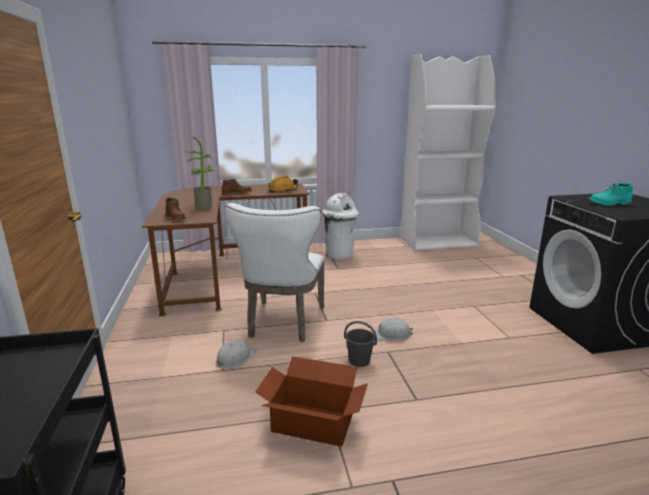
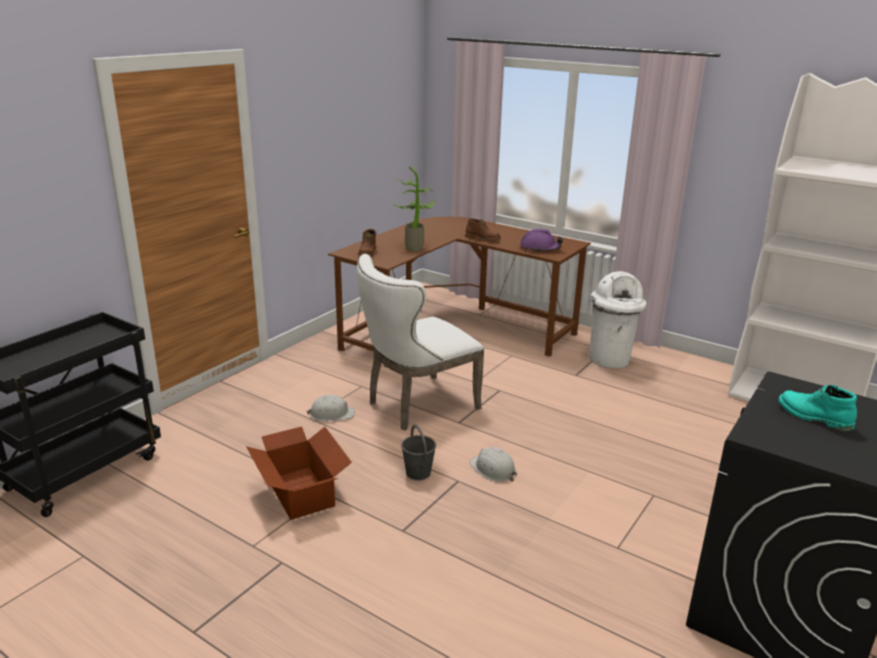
camera: 45 degrees right, 5 degrees up
orange hard hat [269,176,298,193] -> purple hard hat [520,229,563,252]

